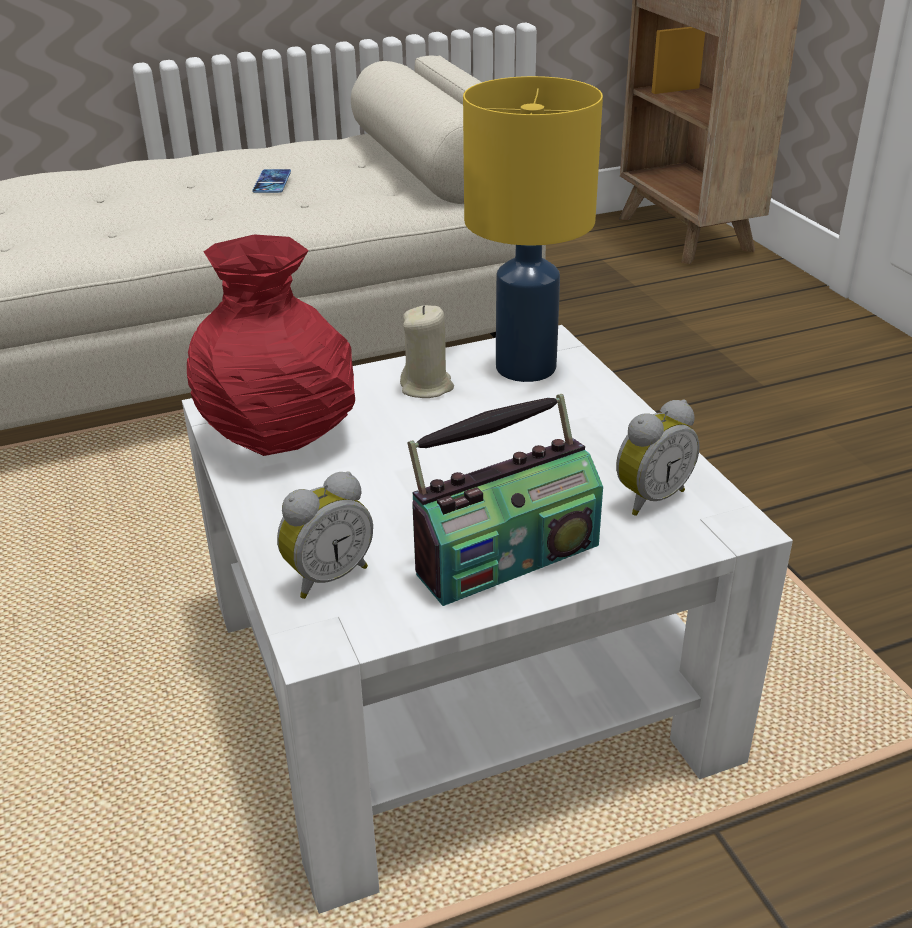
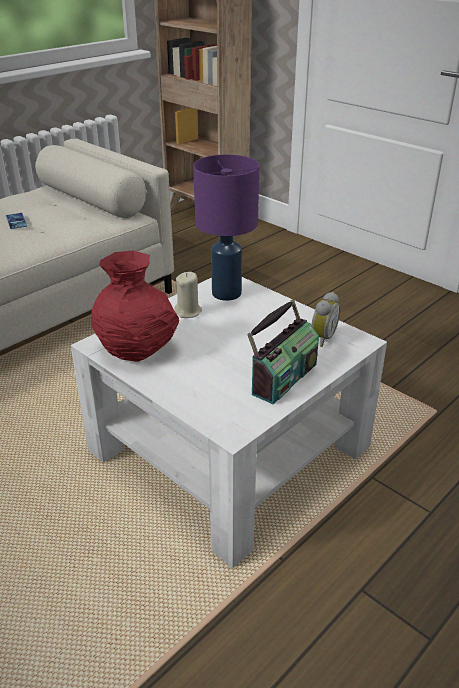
camera: 25 degrees left, 0 degrees up
alarm clock [277,471,373,599] -> none
yellow table lamp [463,76,603,382] -> purple table lamp [193,154,260,301]

